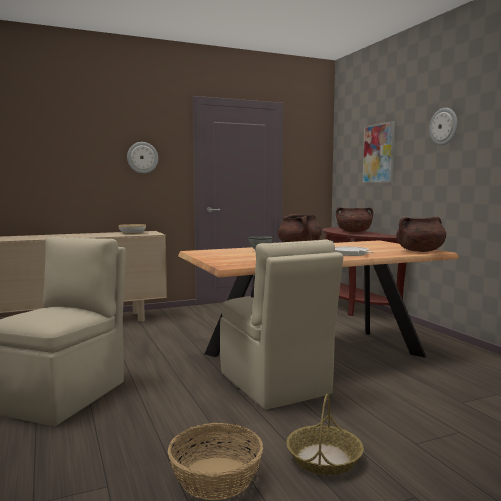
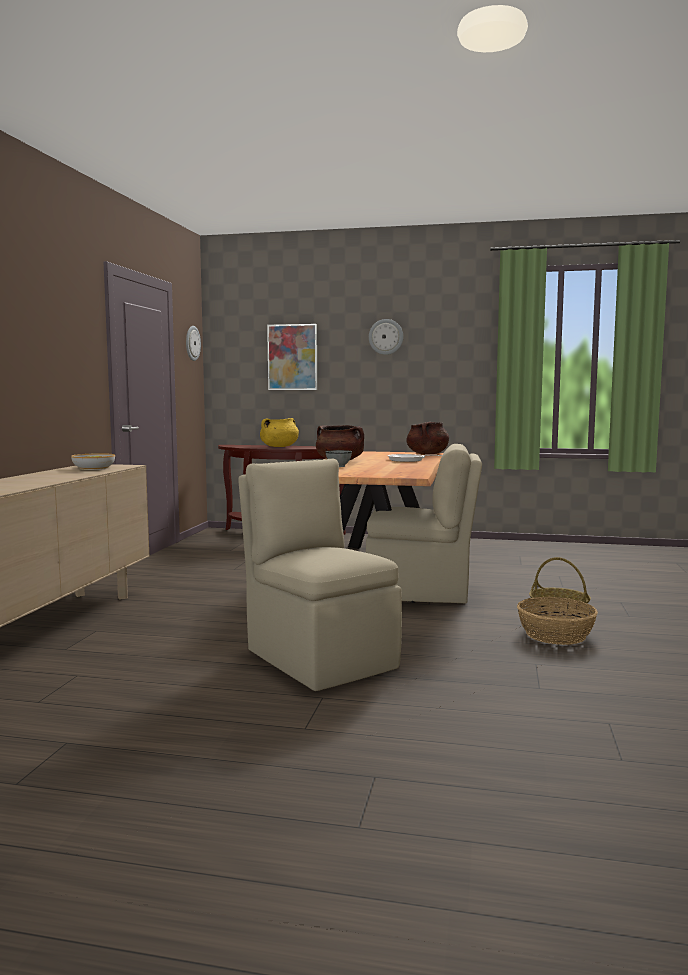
camera: 55 degrees left, 0 degrees up
wall clock [127,142,158,173] -> wall clock moved to [186,326,201,361]
brown cooking pot [336,207,373,232] -> yellow cooking pot [260,418,299,447]

